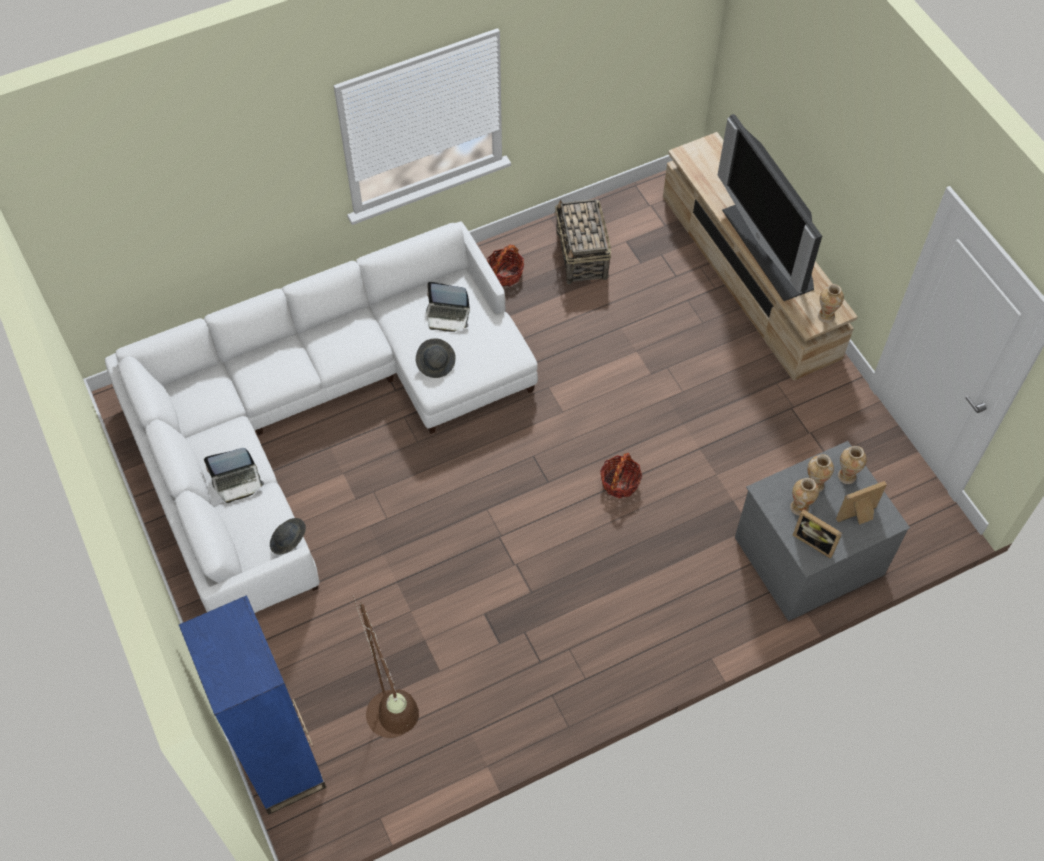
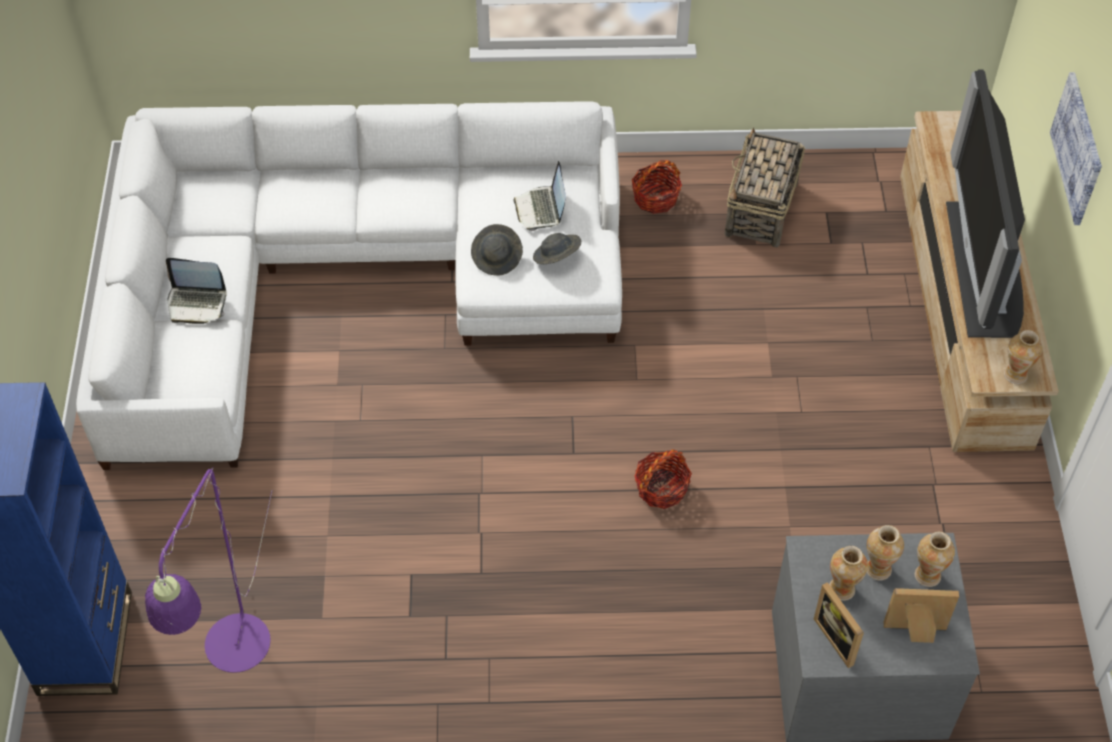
camera: 25 degrees right, 5 degrees down
grey hat [270,518,306,555] -> grey hat moved to [533,233,581,264]
brown floor lamp [353,596,419,738] -> purple floor lamp [145,467,272,673]
laptop [426,282,470,332] -> laptop turned 45 degrees clockwise [513,161,566,231]
none -> picture [1050,72,1102,225]

